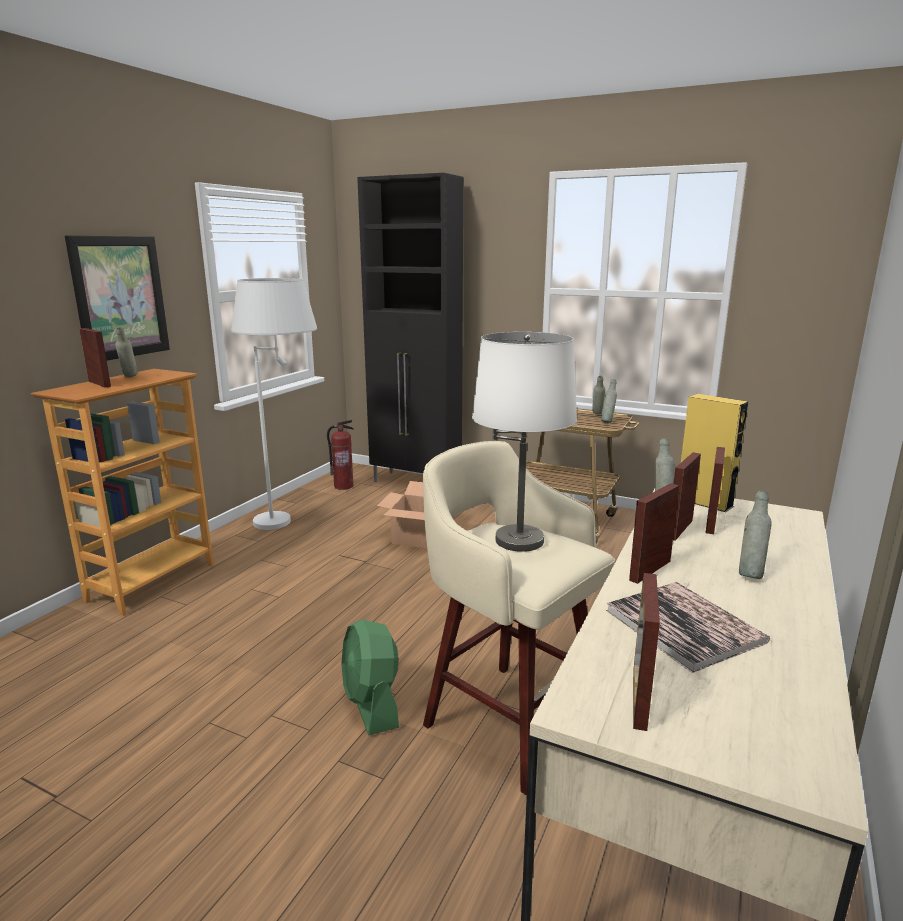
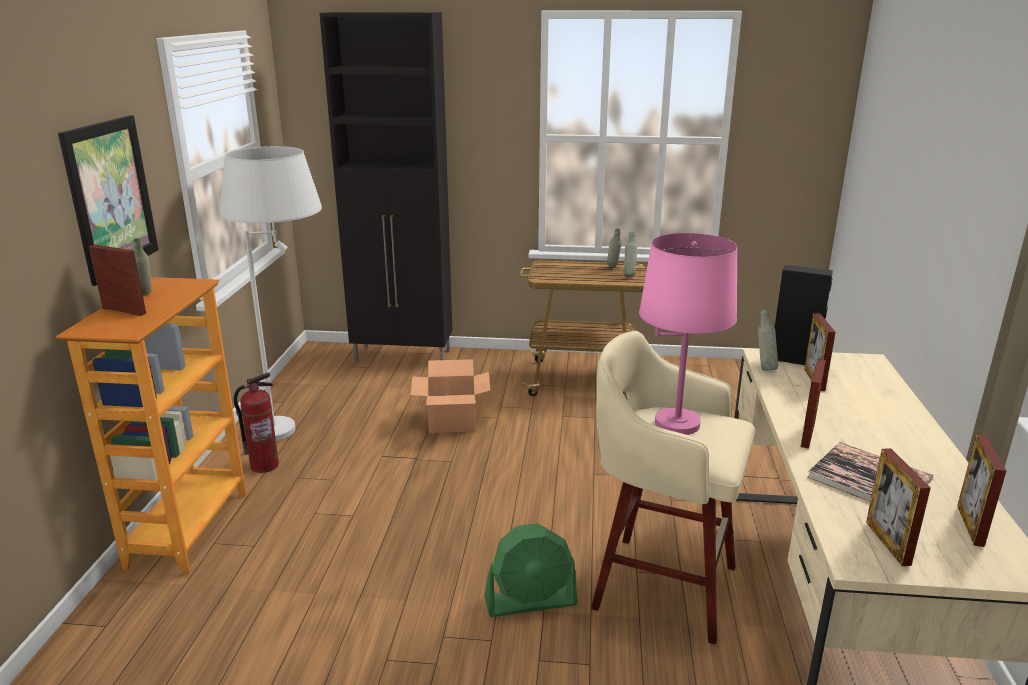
camera: 20 degrees left, 5 degrees up
fire extinguisher [327,420,354,490] -> fire extinguisher moved to [234,372,279,473]
green fan [341,619,399,735] -> green fan turned 60 degrees counterclockwise [484,523,578,617]
white table lamp [472,332,577,552] -> pink table lamp [639,233,737,435]
picture frame [673,452,701,541] -> picture frame moved to [957,434,1006,547]
yellow speaker [681,394,748,512] -> black speaker [775,265,833,365]
grey bottle [739,491,772,579] -> none

